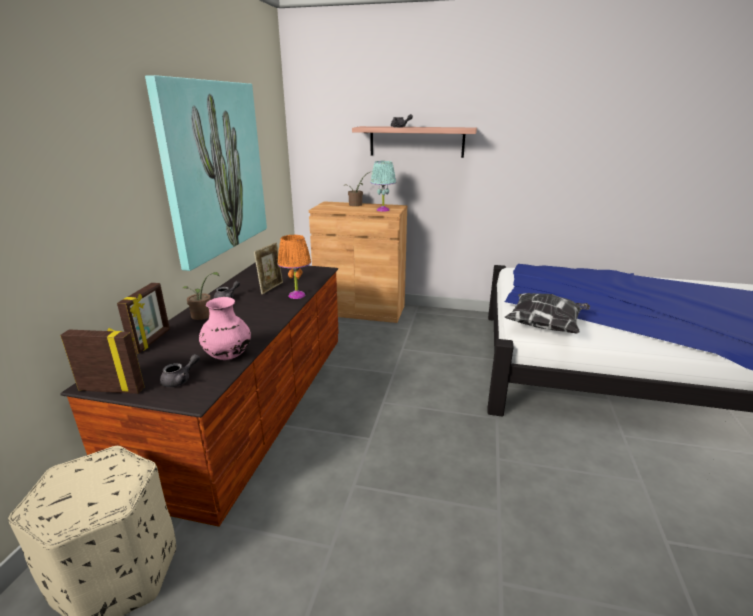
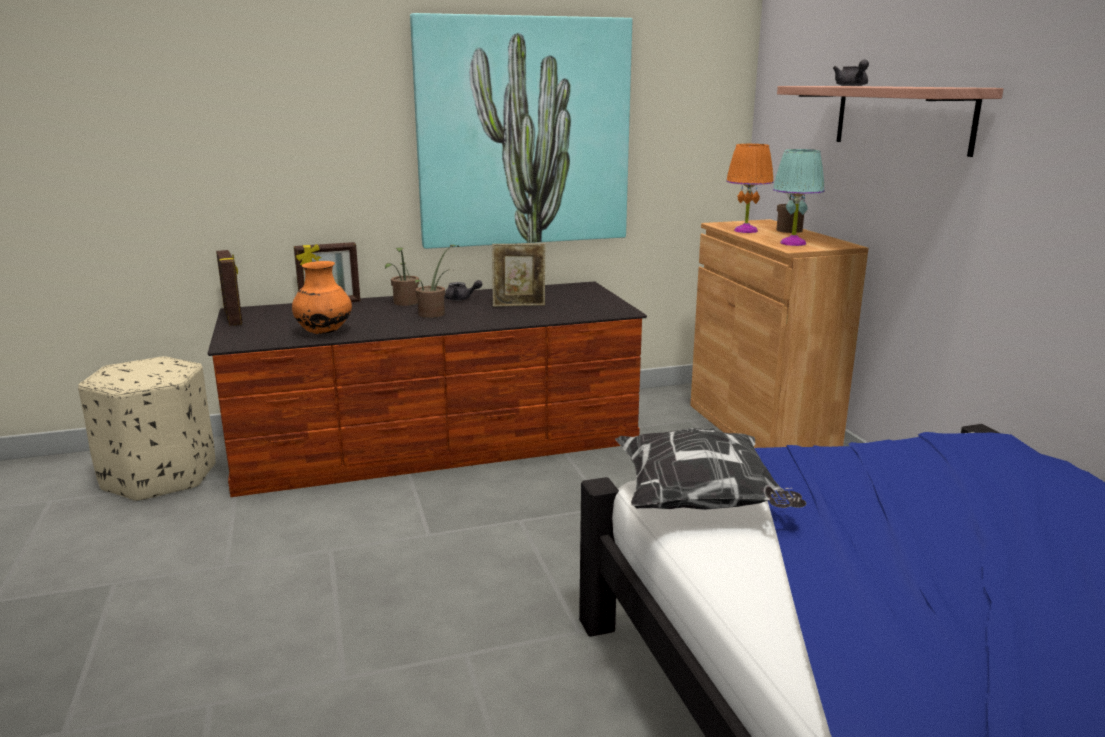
camera: 60 degrees right, 5 degrees down
grey teapot [160,354,200,387] -> none
pink vase [199,297,251,360] -> orange vase [292,261,352,334]
orange table lamp [277,235,311,299] -> orange table lamp moved to [726,144,774,233]
none -> potted plant [415,245,459,318]

